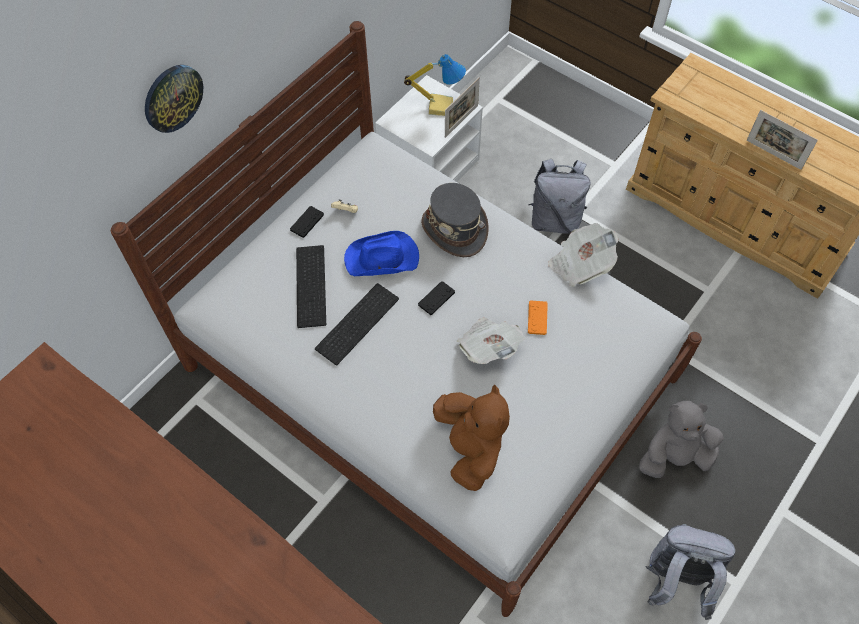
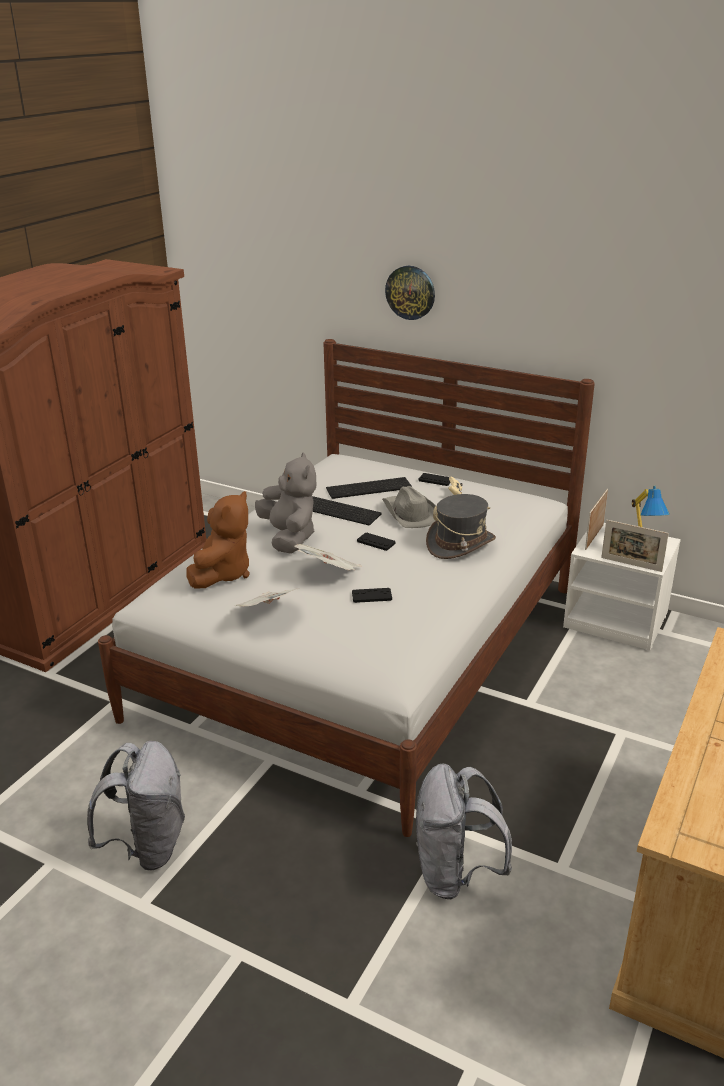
camera: 80 degrees right, 30 degrees down
blue hat [344,231,419,276] -> grey hat [382,486,436,528]
brown plush toy [433,385,510,491] -> brown plush toy turned 45 degrees counterclockwise [186,491,250,589]
grey backpack [528,159,591,234] -> grey backpack moved to [416,764,512,899]
orange game controller [528,300,548,335] -> black game controller [352,588,392,603]
newspaper [548,223,619,287] -> newspaper moved to [237,588,301,606]
grey plush toy [639,401,724,478] -> grey plush toy moved to [255,452,316,554]
picture frame [747,110,818,170] -> picture frame moved to [585,489,608,550]

